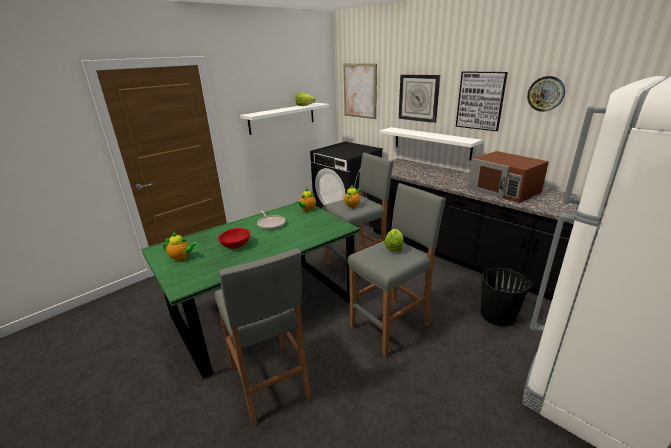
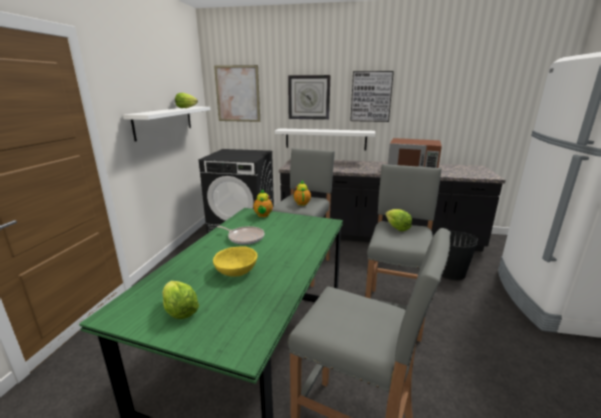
camera: 35 degrees left, 5 degrees down
teapot [163,232,199,261] -> lettuce [162,281,199,319]
red bowl [218,228,250,249] -> yellow bowl [213,246,258,277]
wall clock [527,76,565,112] -> none

